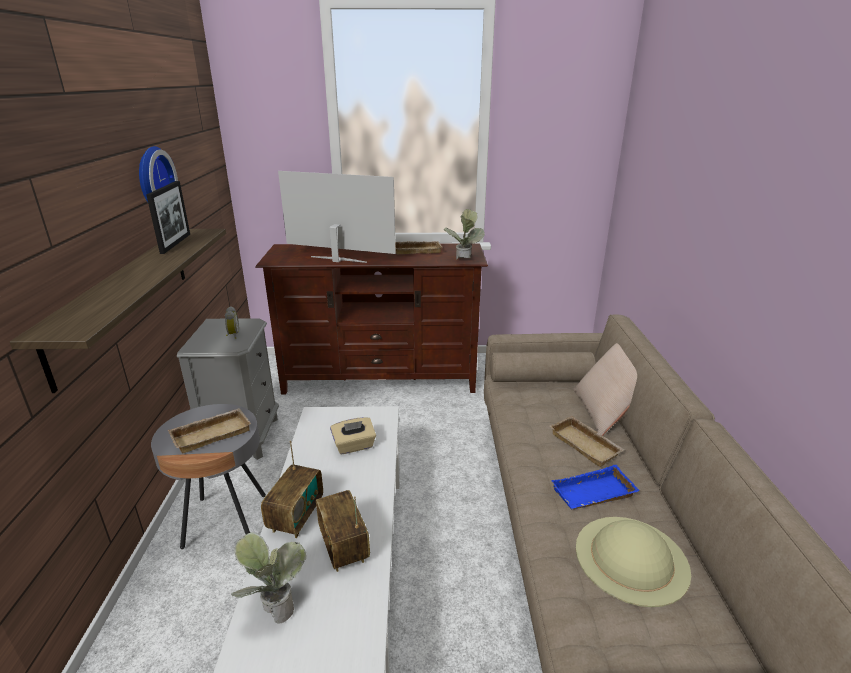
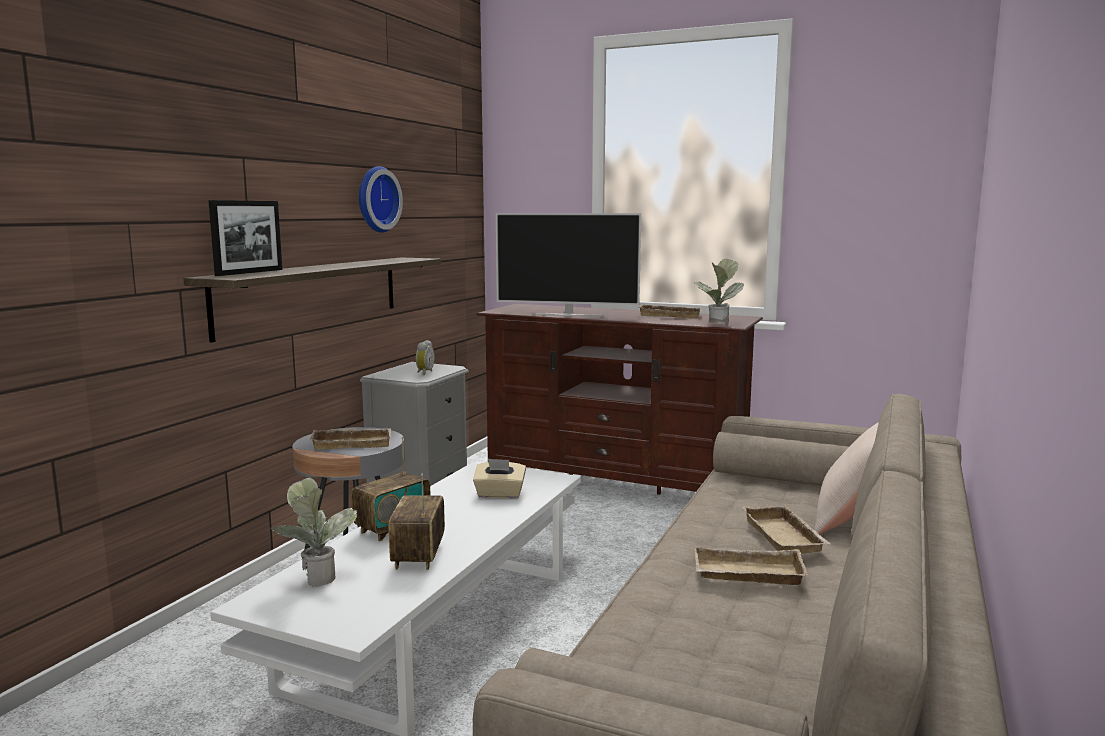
camera: 25 degrees right, 15 degrees down
picture frame [146,181,190,254] -> picture frame moved to [208,200,282,276]
television [278,171,396,263] -> television turned 150 degrees clockwise [496,213,641,316]
blue tray [551,465,640,509] -> beige tray [694,546,808,585]
beige hat [576,517,691,607] -> none

